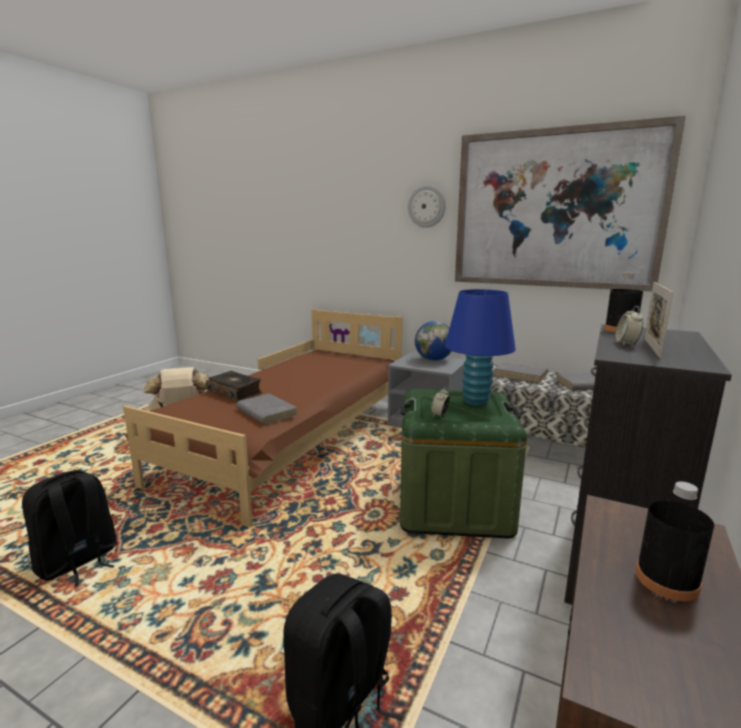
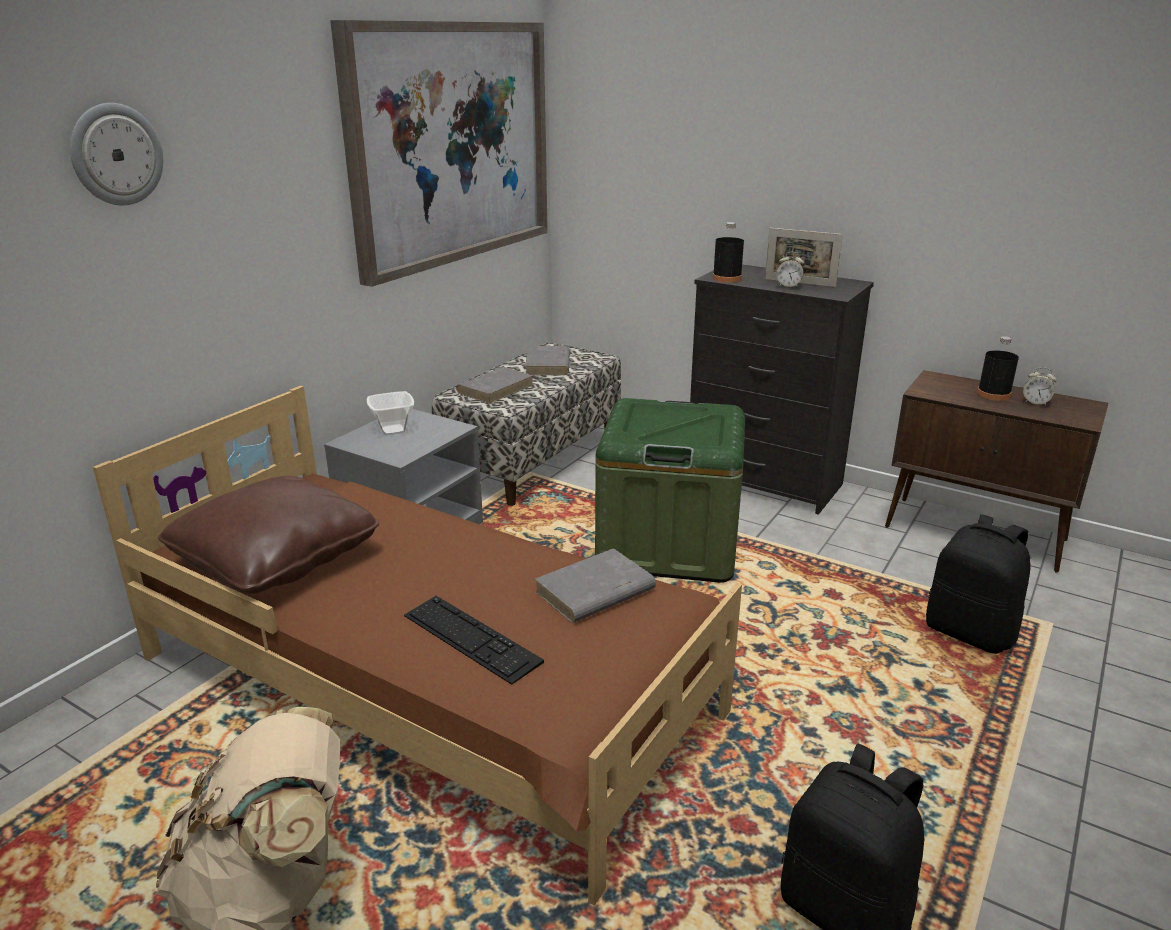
camera: 85 degrees left, 10 degrees up
book [206,371,263,402] -> keyboard [404,596,544,685]
wall clock [408,185,446,228] -> wall clock moved to [70,103,163,205]
globe [415,321,452,361] -> bowl [367,391,414,435]
alarm clock [431,387,450,417] -> alarm clock moved to [1023,367,1057,406]
blue table lamp [445,289,516,406] -> none
none -> brown pillow [158,476,379,594]

